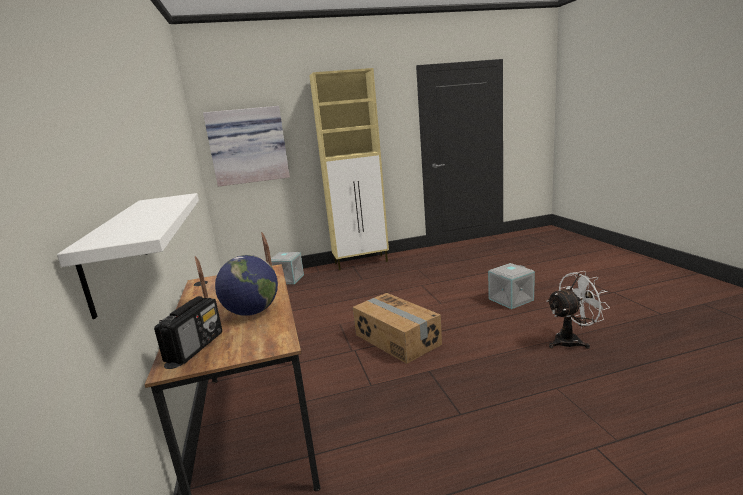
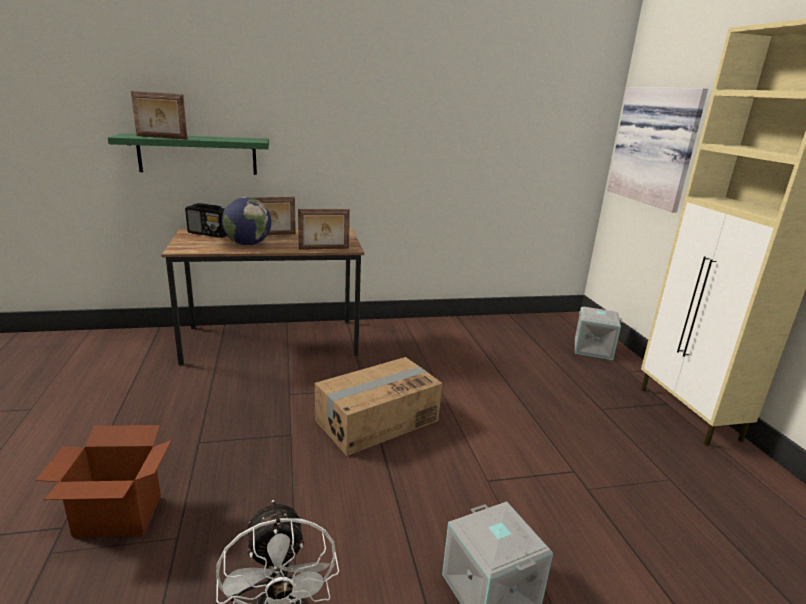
camera: 90 degrees right, 5 degrees up
white shelf [57,193,199,319] -> green shelf [108,133,269,175]
none -> cardboard box [36,425,171,538]
none -> picture frame [131,91,188,139]

